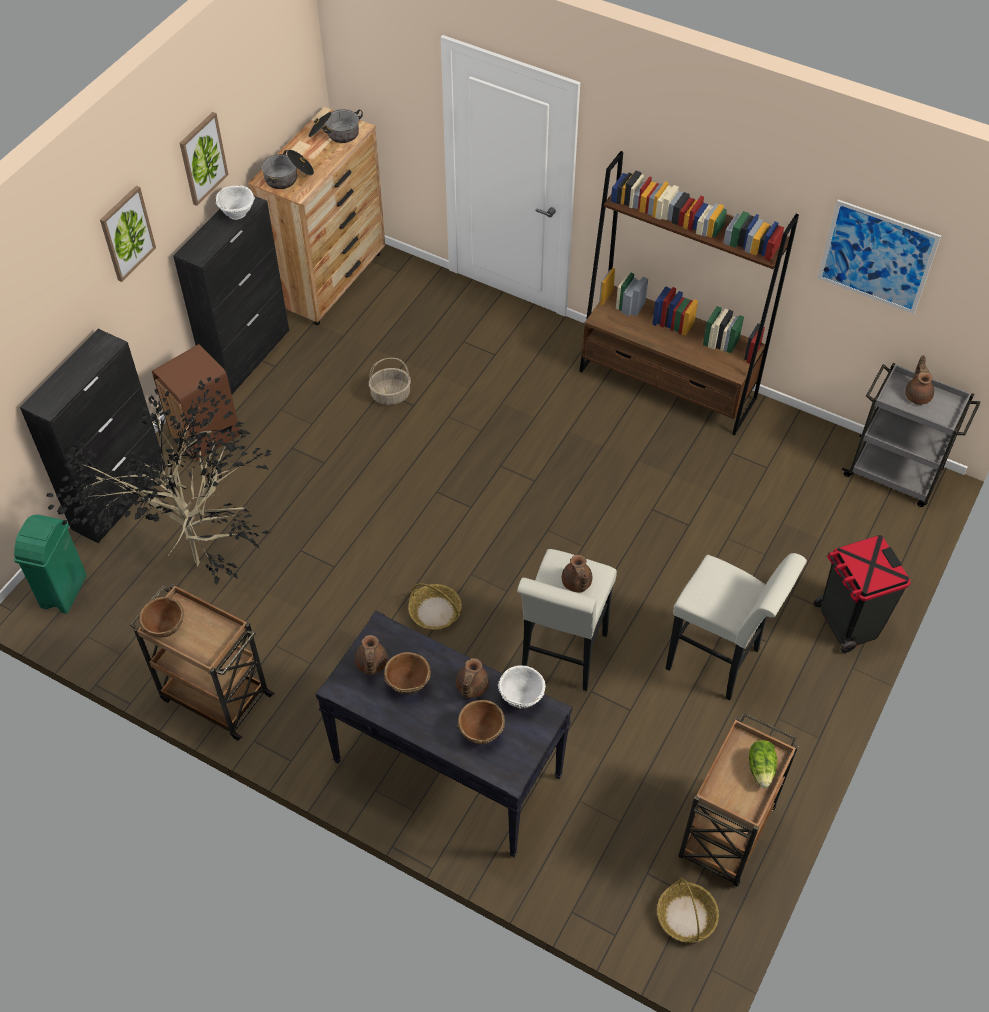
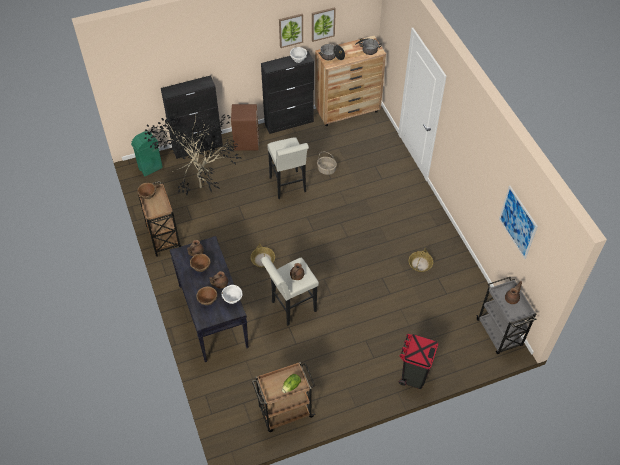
camera: 40 degrees right, 0 degrees up
picture [100,186,156,282] -> picture moved to [312,7,336,42]
brown bookcase [579,151,799,436] -> none
basket [657,878,719,943] -> basket moved to [409,248,433,272]
white stool [665,553,807,701] -> white stool moved to [267,137,309,199]

